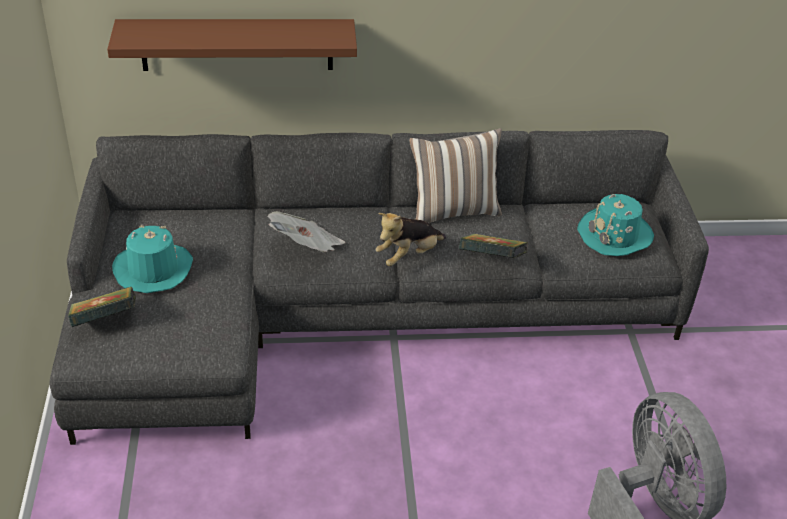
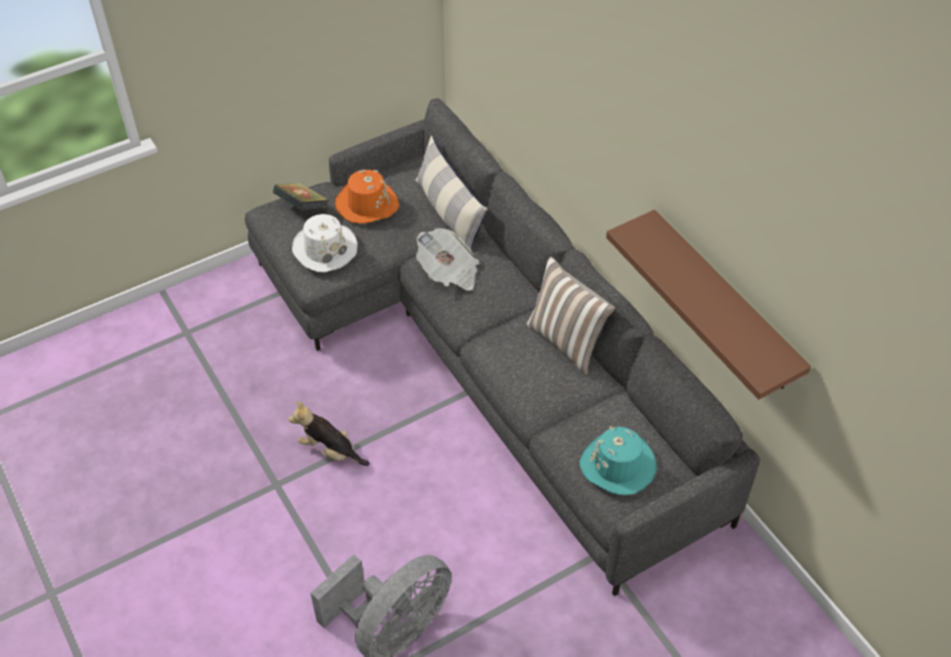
camera: 65 degrees right, 10 degrees up
brown shelf [107,19,357,71] -> brown shelf moved to [606,210,811,400]
turquoise hat [112,225,193,293] -> orange hat [335,170,399,224]
plush toy [376,213,446,266] -> plush toy moved to [288,401,370,466]
book [459,233,528,258] -> none
none -> white hat [292,214,357,272]
none -> pillow [416,135,488,251]

